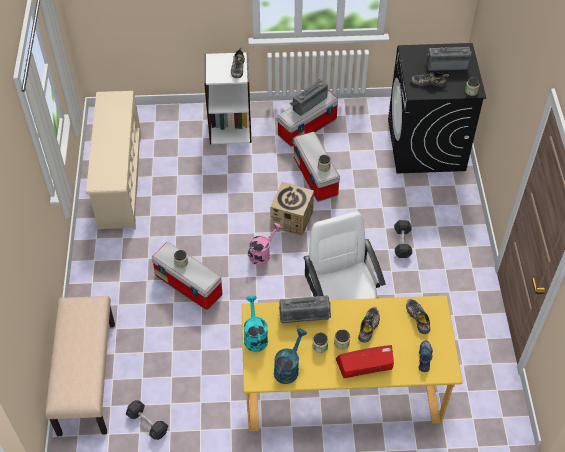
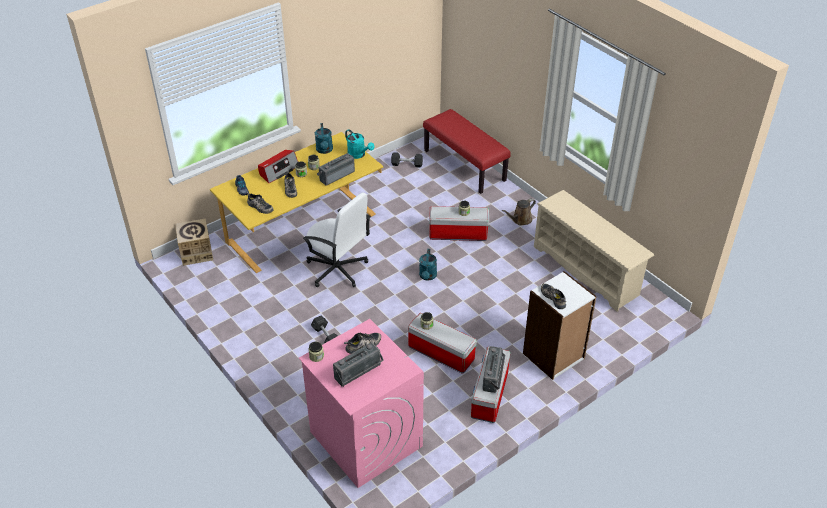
camera: 145 degrees right, 10 degrees down
beige bench [45,296,115,436] -> red bench [423,109,511,194]
pink watering can [248,223,282,265] -> turquoise watering can [419,249,437,281]
cardboard box [270,182,314,236] -> cardboard box moved to [175,219,213,266]
black washing machine [388,43,486,174] -> pink washing machine [299,319,424,488]
none -> brown watering can [502,198,536,225]

